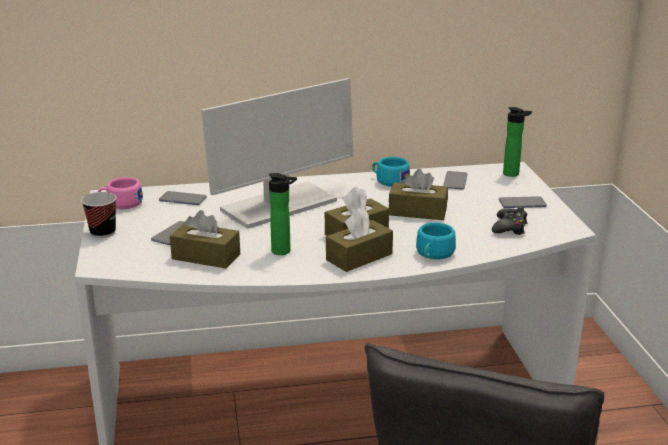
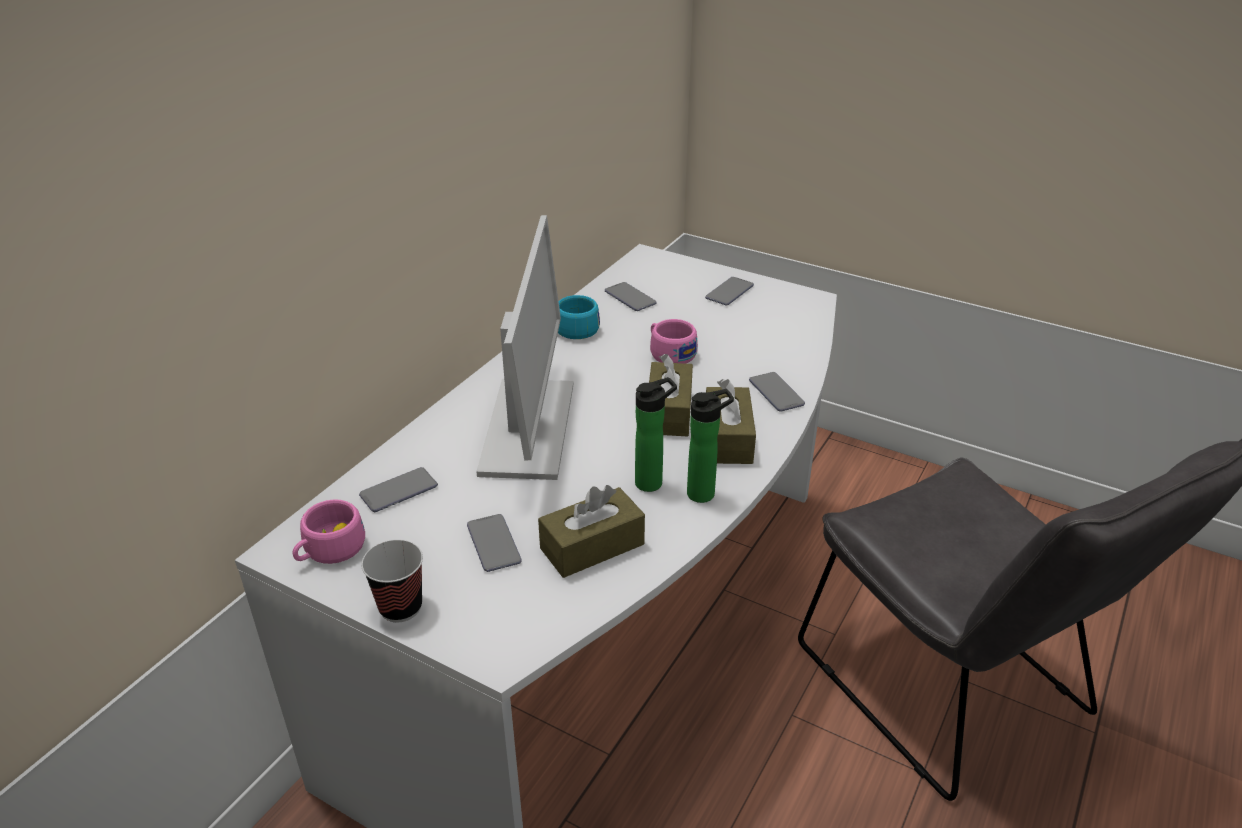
camera: 50 degrees left, 10 degrees up
brown tissue box [389,169,448,220] -> pink cup [650,319,698,364]
turquoise cup [416,222,456,259] -> phone [749,372,805,412]
black game controller [492,206,527,235] -> none
bottle [503,107,532,177] -> bottle moved to [687,389,734,503]

